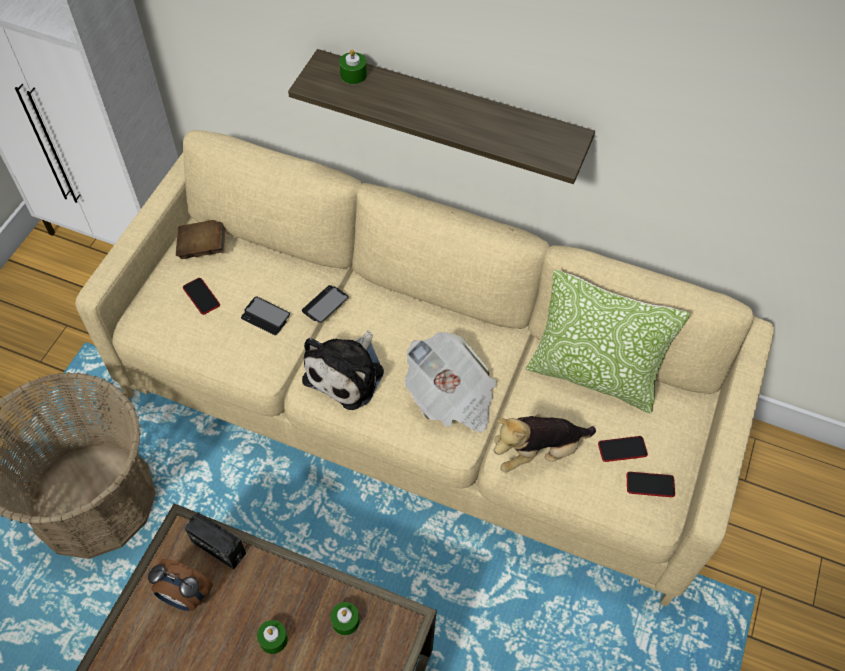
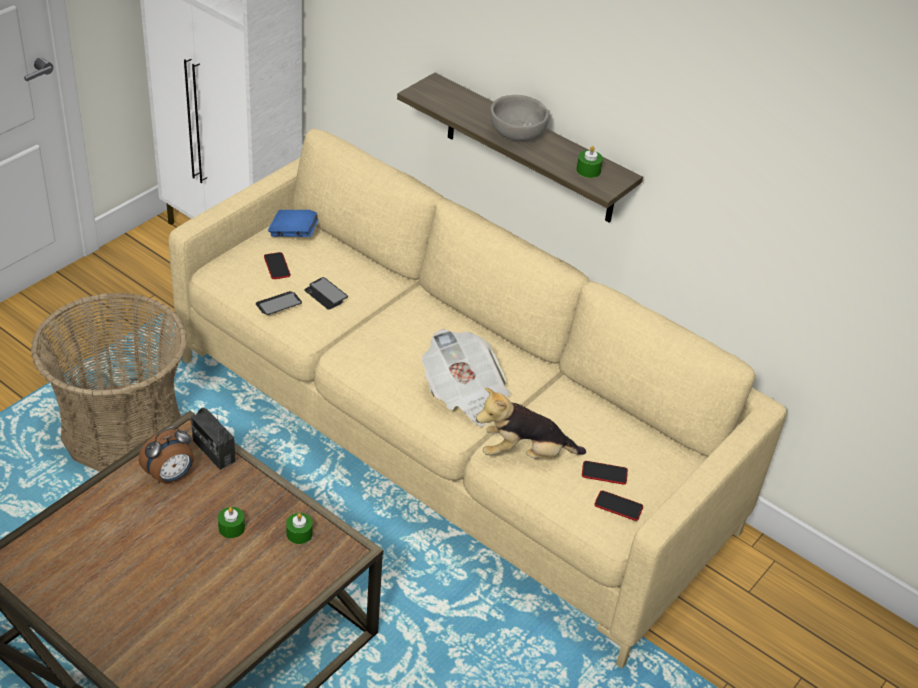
camera: 15 degrees right, 15 degrees down
alarm clock [148,559,213,611] -> alarm clock turned 75 degrees counterclockwise [139,427,194,483]
brown book [176,220,226,259] -> blue book [268,210,319,237]
phone [302,285,349,323] -> phone moved to [256,291,302,315]
plush toy [302,330,384,410] -> none
green candle [339,49,367,84] -> green candle moved to [576,146,603,178]
pillow [526,269,690,414] -> none
none -> grey bowl [490,95,550,141]

